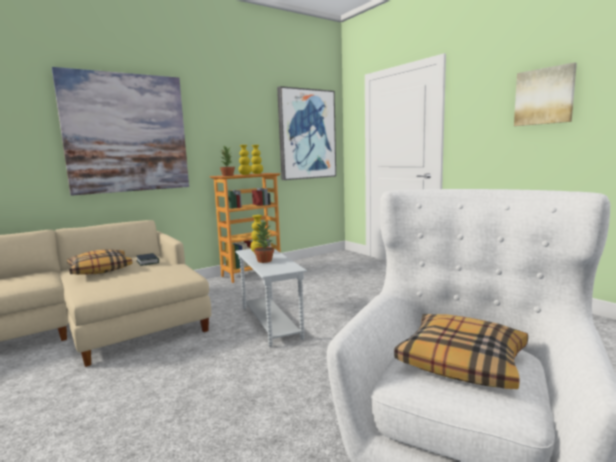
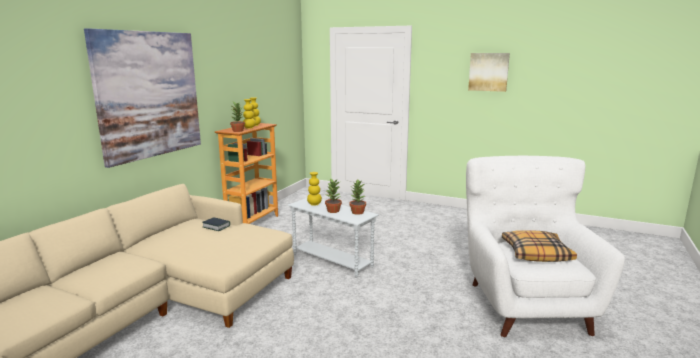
camera: 30 degrees left, 5 degrees up
pillow [67,249,132,275] -> none
picture [277,86,336,180] -> none
none -> potted plant [349,180,366,215]

